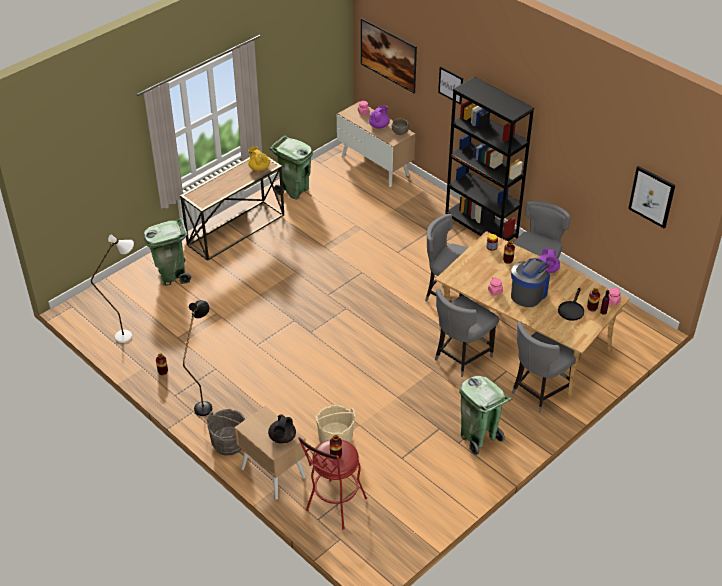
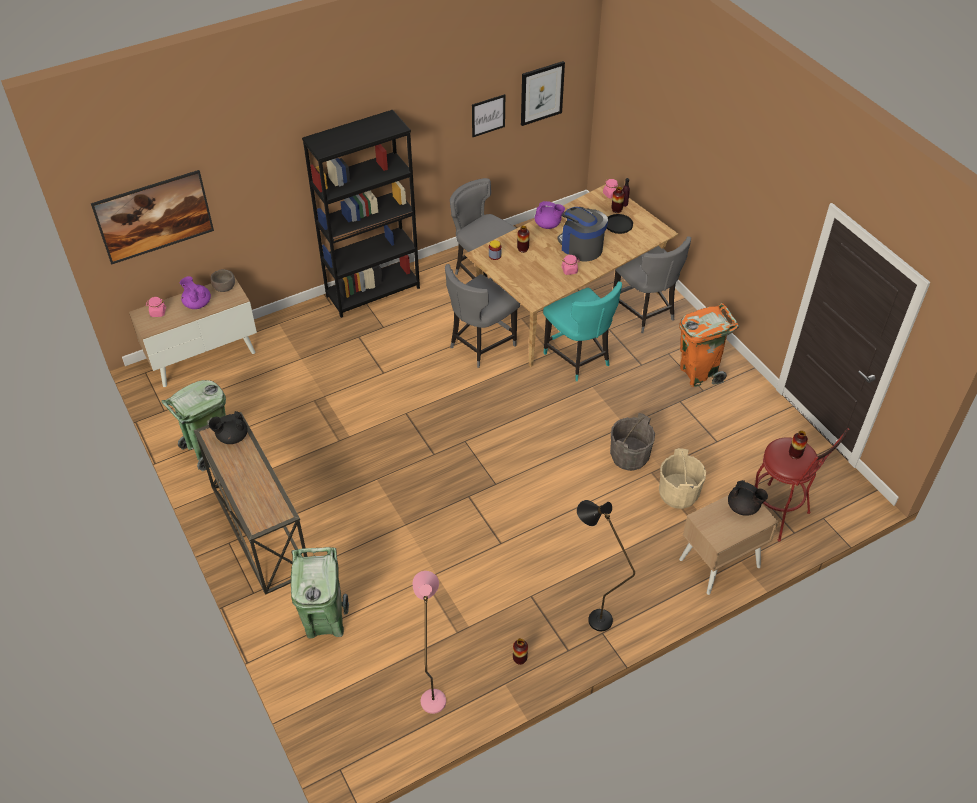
camera: 75 degrees left, 5 degrees up
white floor lamp [91,234,134,343] -> pink floor lamp [413,571,446,714]
grey bucket [206,409,245,455] -> grey bucket moved to [610,413,655,471]
yellow teapot [248,146,270,171] -> black teapot [209,411,248,444]
grey chair [435,288,499,377] -> turquoise chair [543,281,622,381]
picture [438,66,463,105] -> picture moved to [472,94,505,137]
green trash can [459,376,512,456] -> orange trash can [679,303,739,387]

